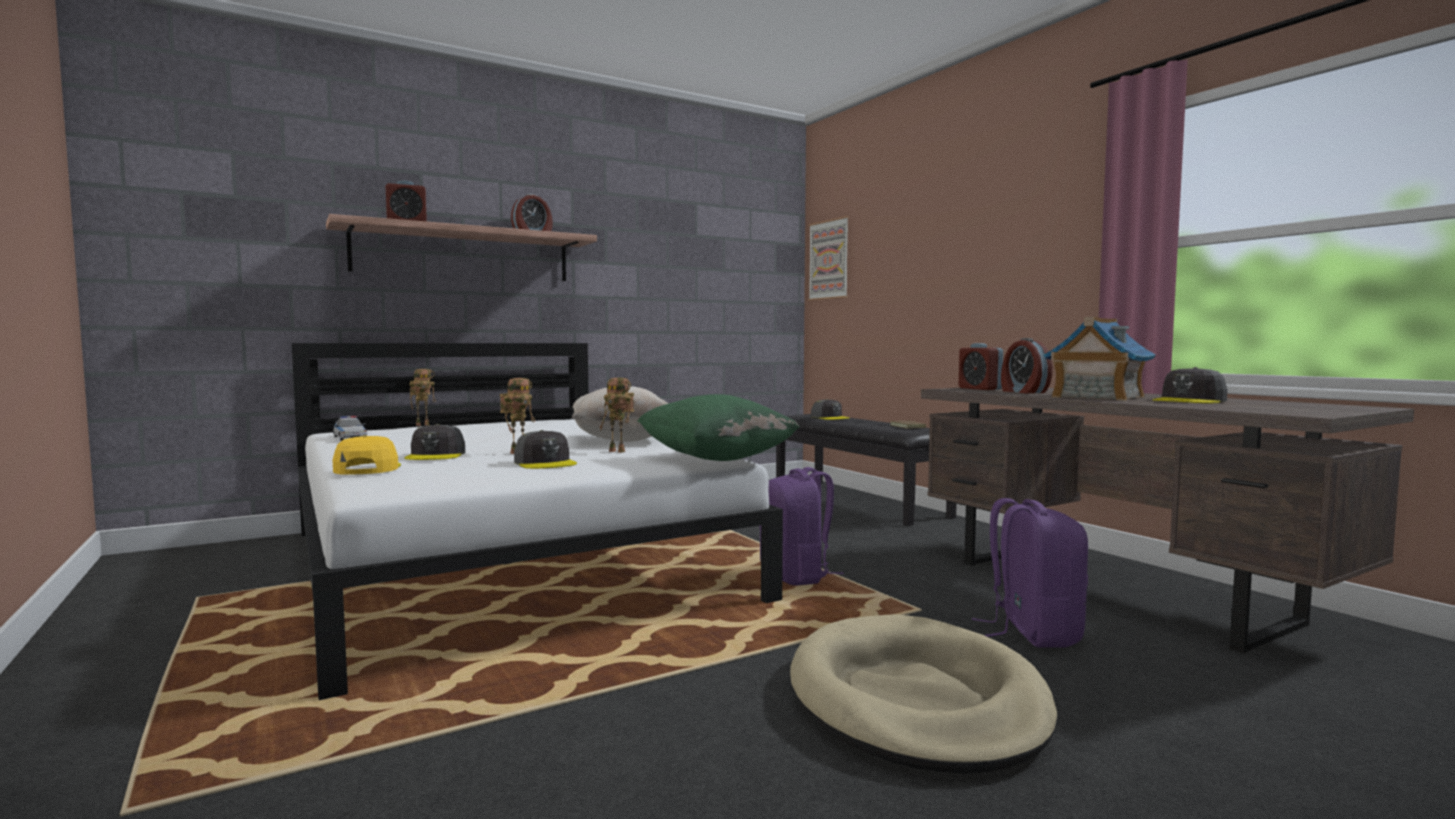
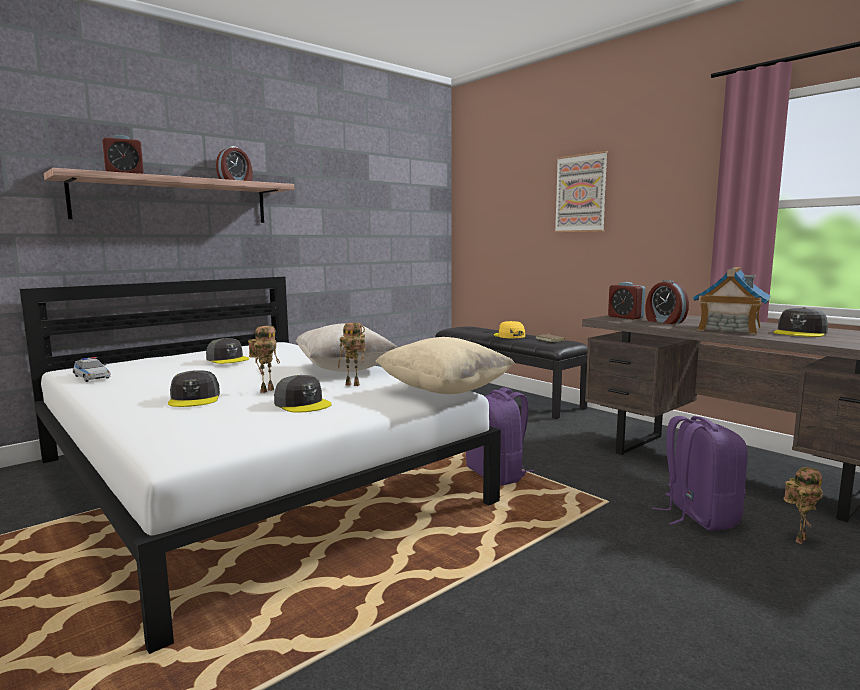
camera: 10 degrees left, 5 degrees up
yellow cap [333,436,401,475] -> yellow cap moved to [494,321,525,339]
toy robot [410,369,436,426] -> toy robot moved to [784,467,823,544]
green pillow [637,394,800,461] -> beige pillow [375,337,515,394]
beige dog bed [790,614,1058,774] -> none
picture [808,216,849,301] -> picture moved to [554,151,608,232]
grey cap [811,399,850,420] -> grey cap moved to [206,338,249,364]

